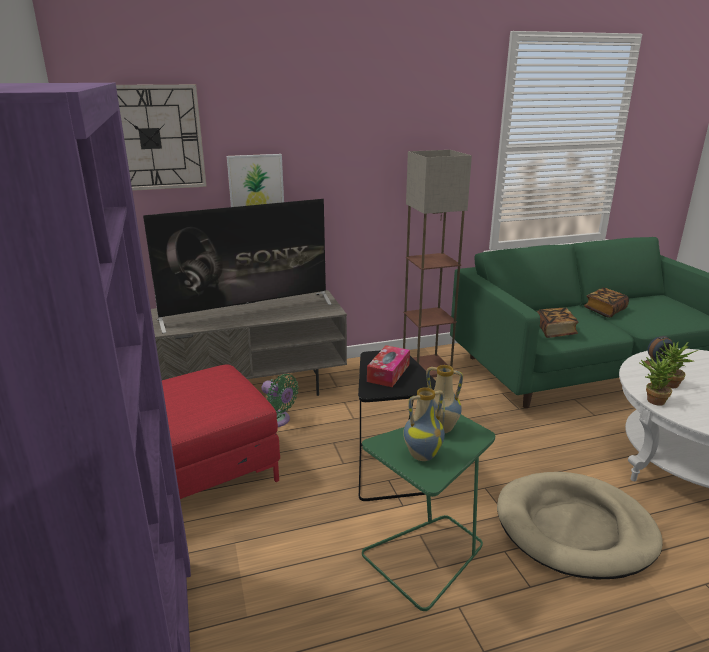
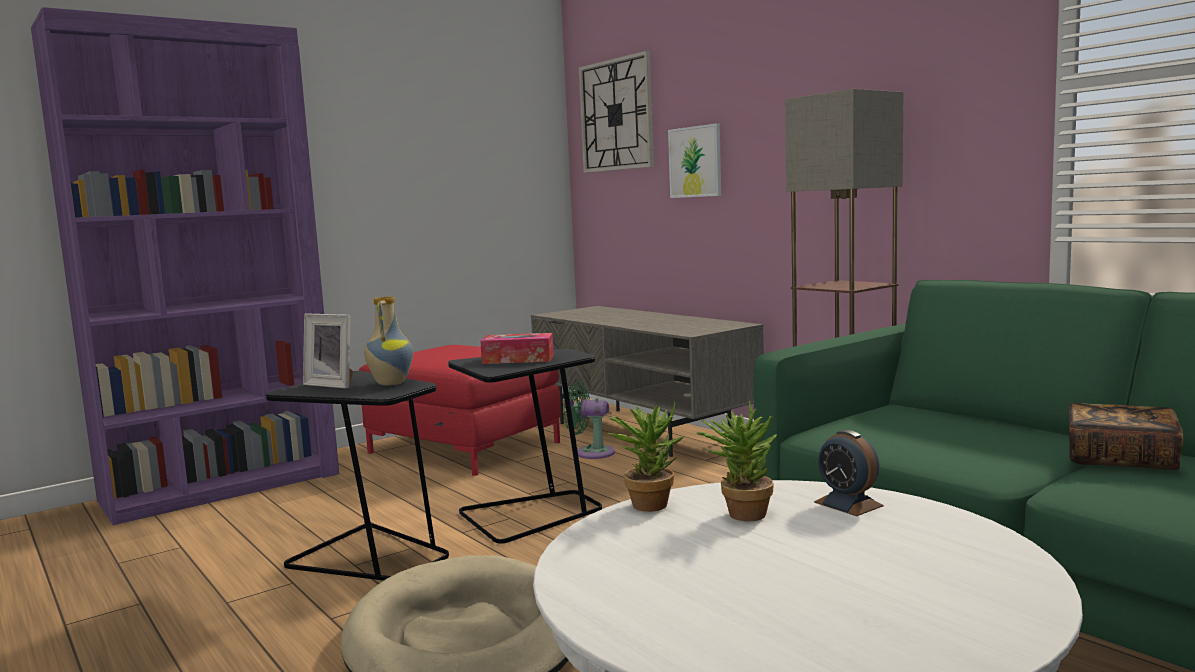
camera: 70 degrees right, 15 degrees down
television [143,199,332,334] -> none
green fan [262,374,299,427] -> green fan turned 90 degrees clockwise [564,383,615,459]
green side table [362,415,495,611] -> black side table [265,371,449,581]
vase [403,387,445,461] -> picture frame [303,313,353,389]
book [537,308,578,338] -> none

